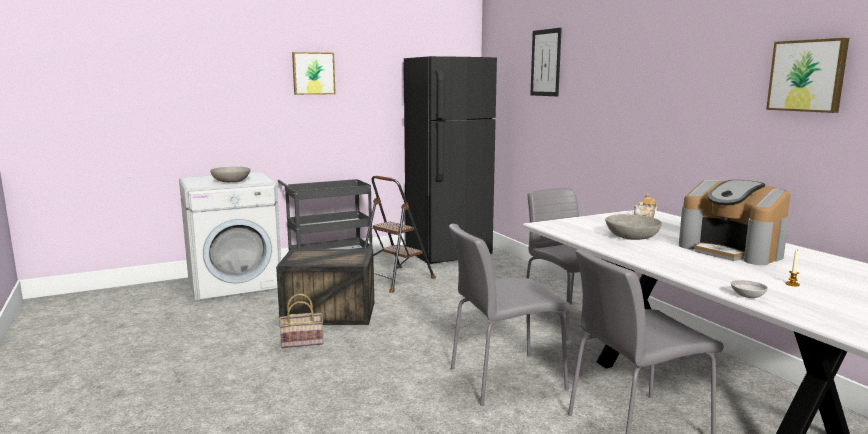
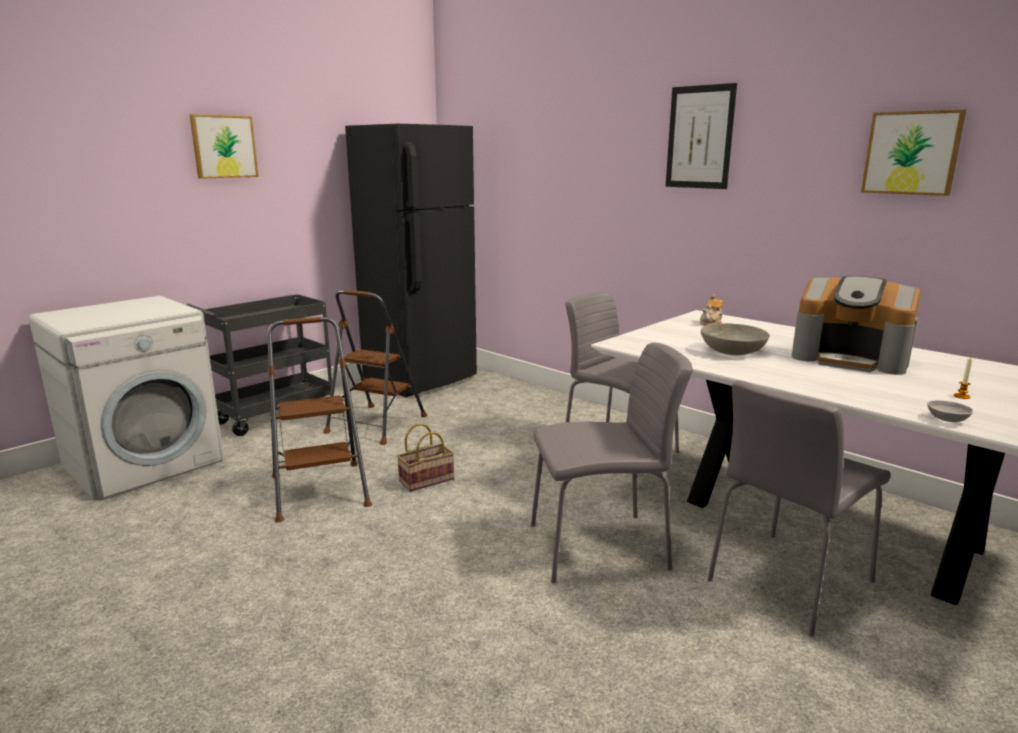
camera: 20 degrees left, 5 degrees up
grey bowl [210,167,251,182] -> none
crate [276,249,374,325] -> brown step ladder [267,317,372,522]
basket [279,294,324,348] -> basket moved to [397,423,454,492]
grey chair [449,224,571,406] -> grey chair turned 150 degrees counterclockwise [530,343,693,583]
picture [530,28,562,97] -> picture moved to [666,83,737,189]

